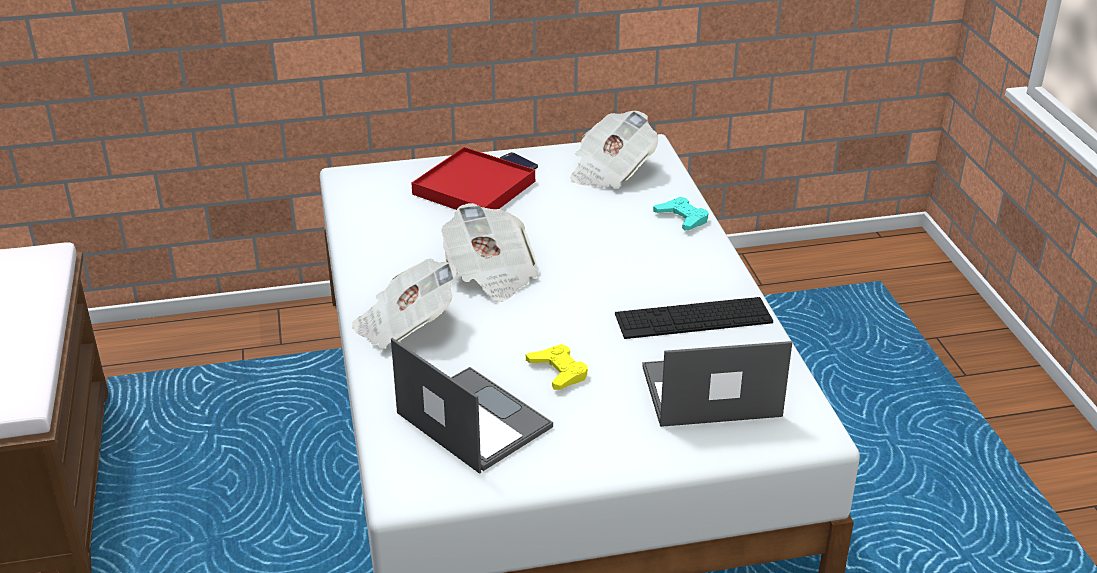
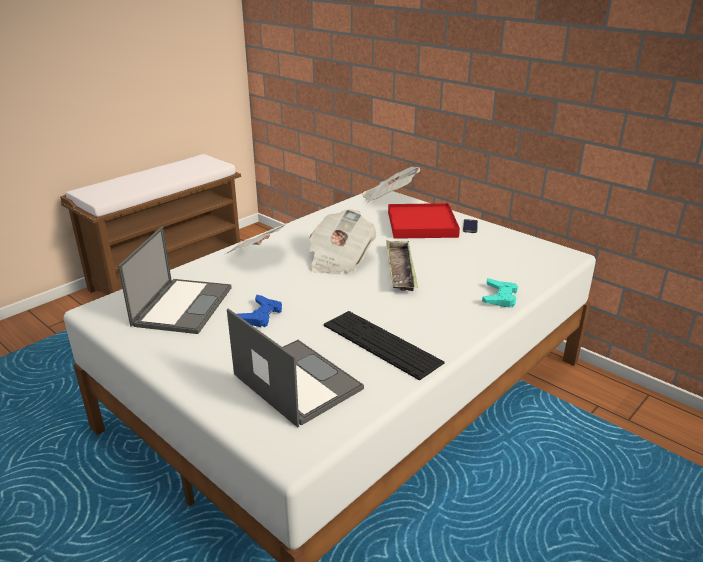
camera: 55 degrees right, 5 degrees down
yellow game controller [526,344,588,390] -> blue game controller [237,295,282,327]
newspaper [570,111,658,189] -> newspaper moved to [362,166,420,202]
none -> tray [386,240,418,291]

